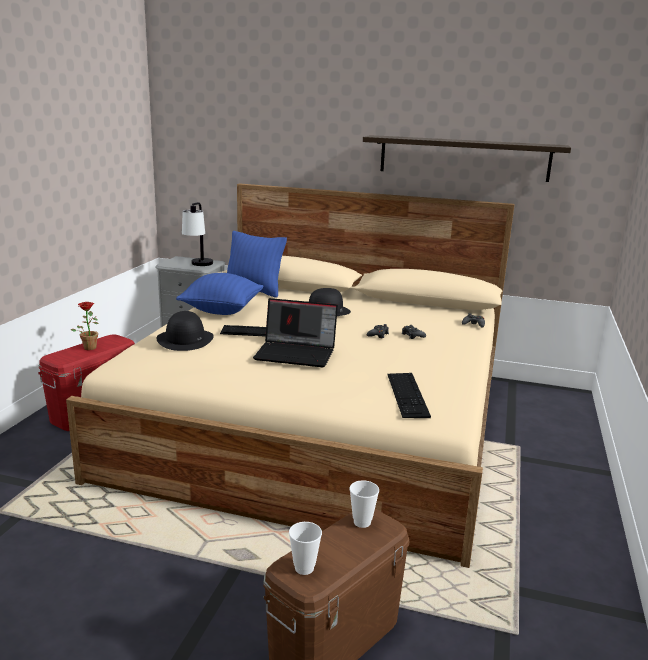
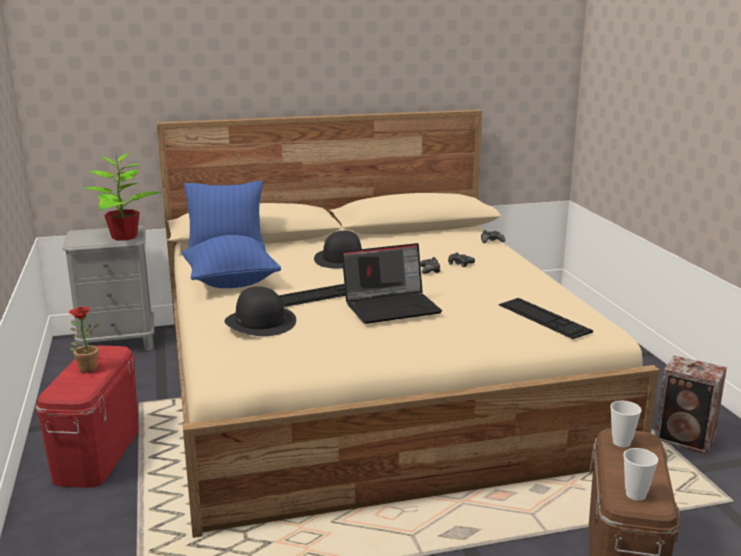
camera: 30 degrees left, 0 degrees up
table lamp [182,202,213,266] -> potted plant [83,153,161,241]
shelf [363,135,571,182] -> none
none -> speaker [655,355,727,455]

